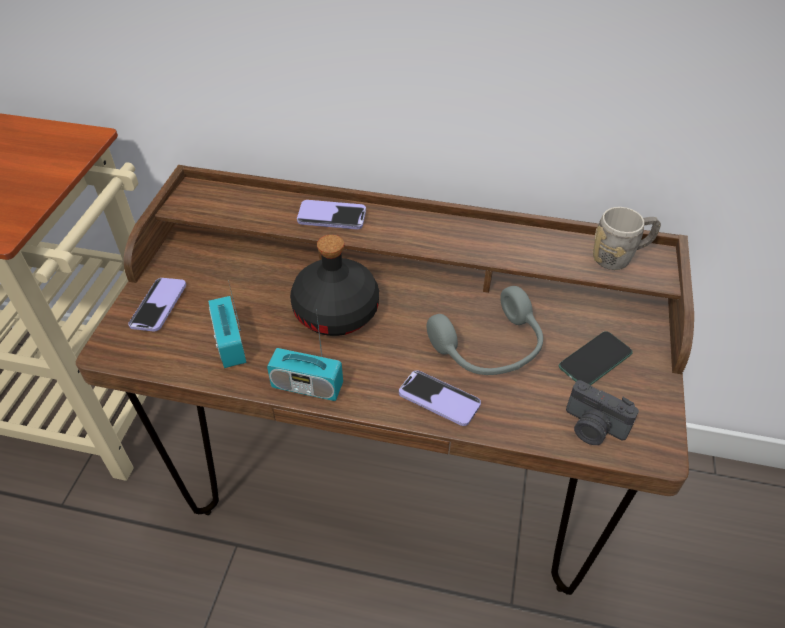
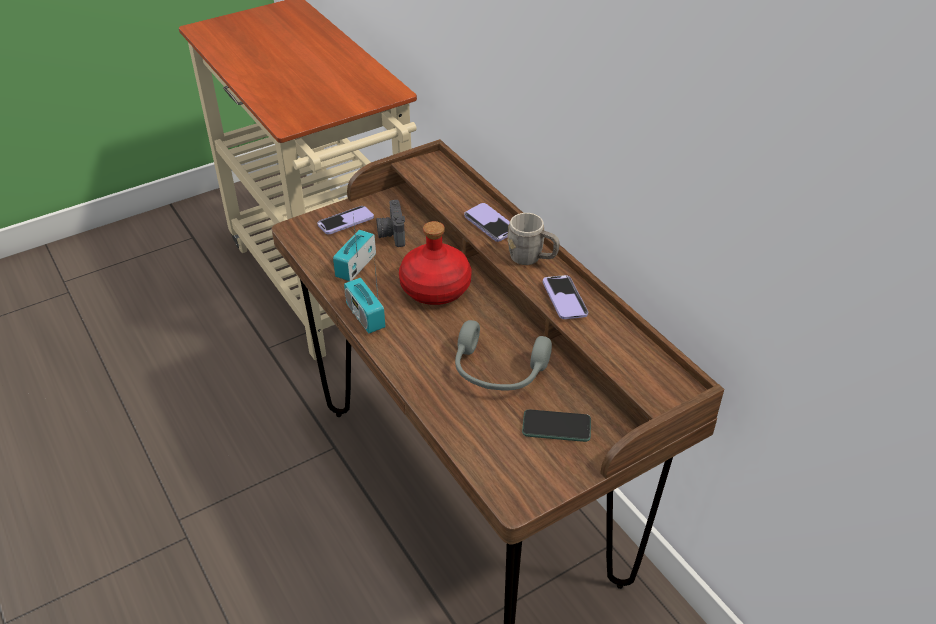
camera: 45 degrees right, 5 degrees down
black bottle [290,235,379,336] -> red bottle [399,221,471,305]
phone [399,370,481,426] -> phone moved to [543,275,588,319]
camera [566,380,639,445] -> camera moved to [376,200,405,247]
grey mug [593,207,661,270] -> grey mug moved to [508,213,560,265]

